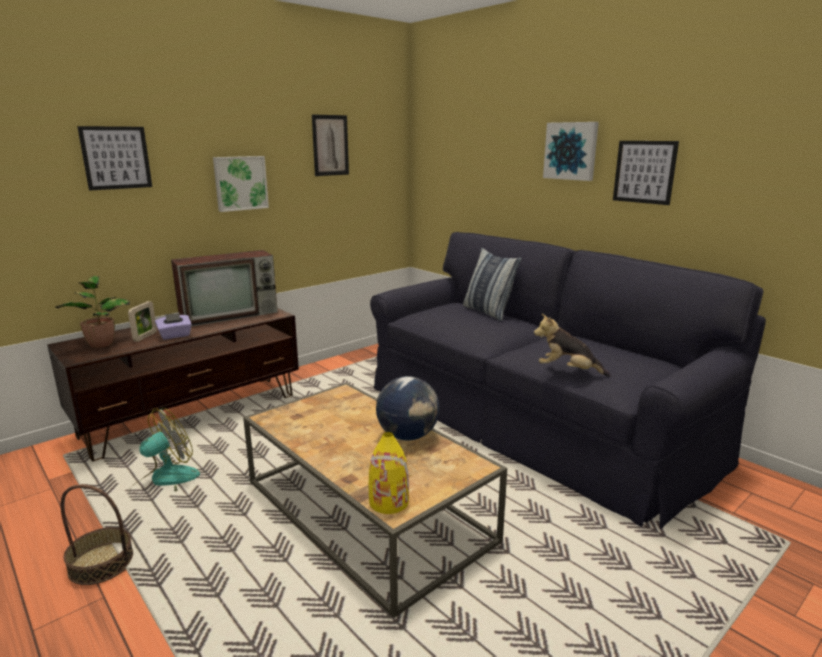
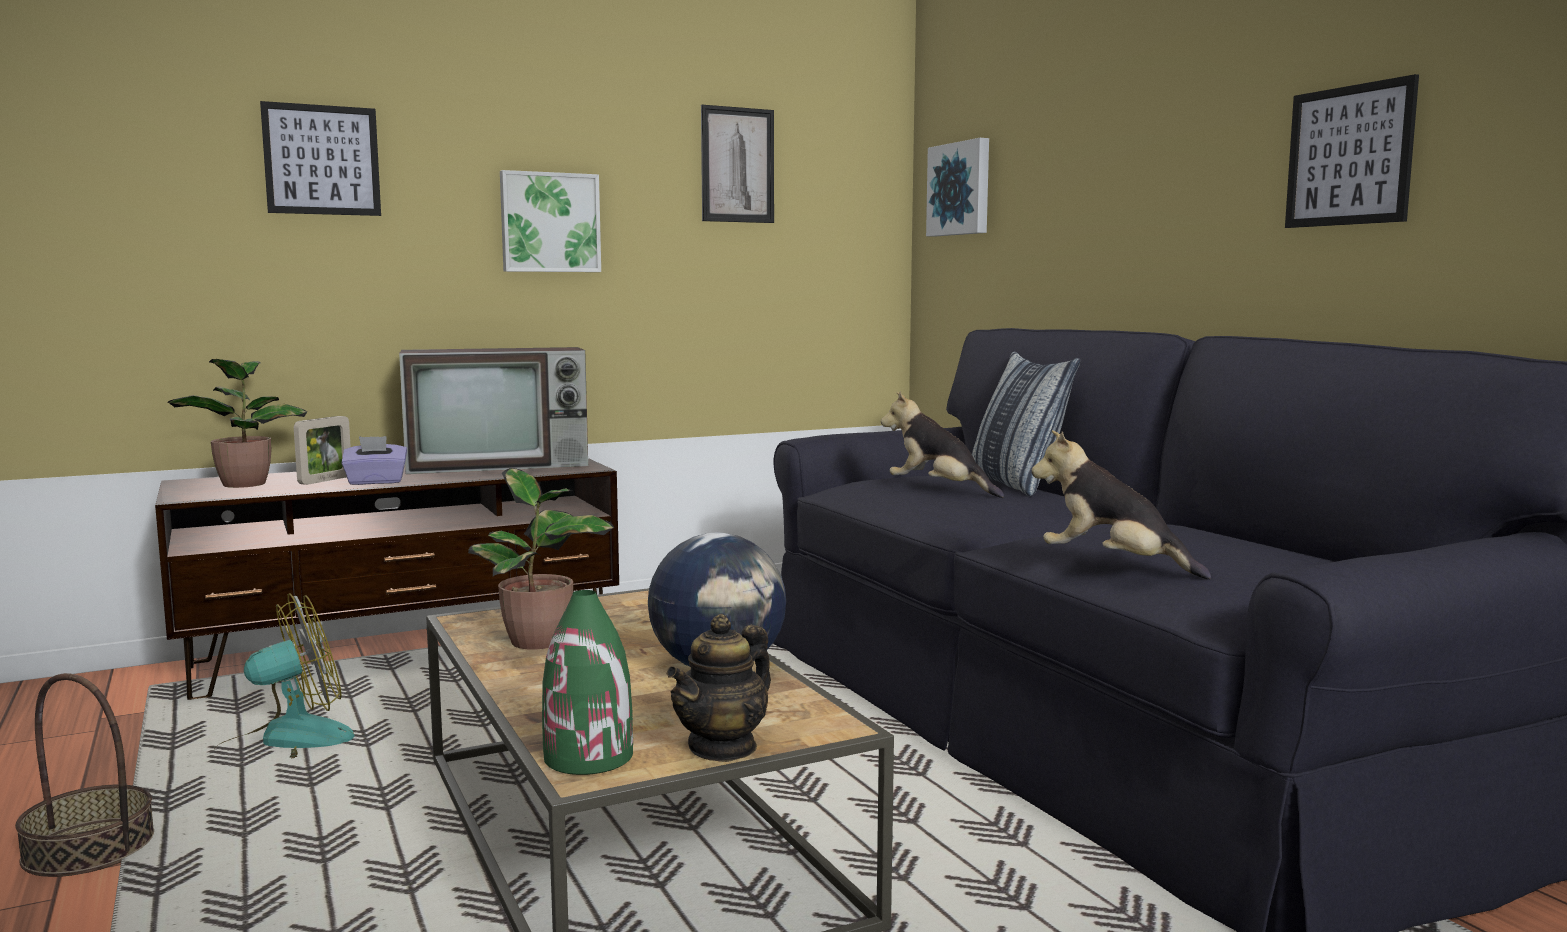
camera: 15 degrees right, 10 degrees down
yellow vase [369,432,409,514] -> green vase [542,590,633,775]
picture [543,122,599,181] -> picture moved to [926,138,989,237]
none -> potted plant [468,468,614,649]
none -> teapot [667,614,771,762]
none -> plush toy [881,391,1004,498]

